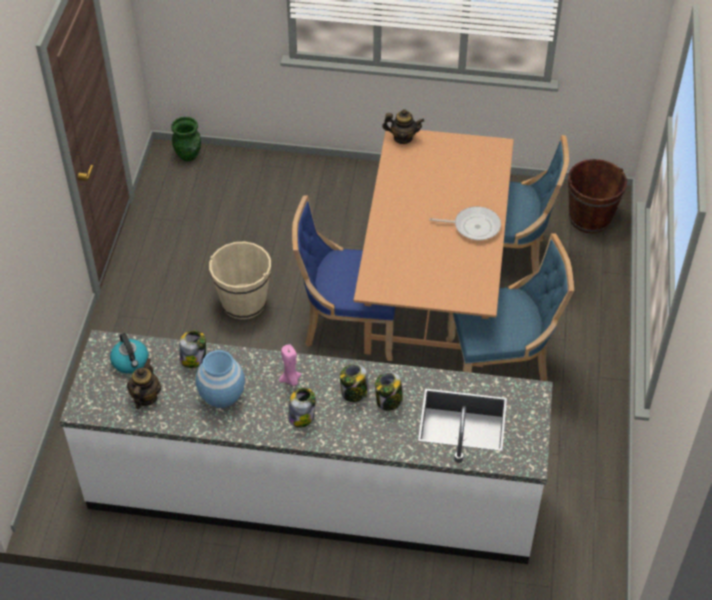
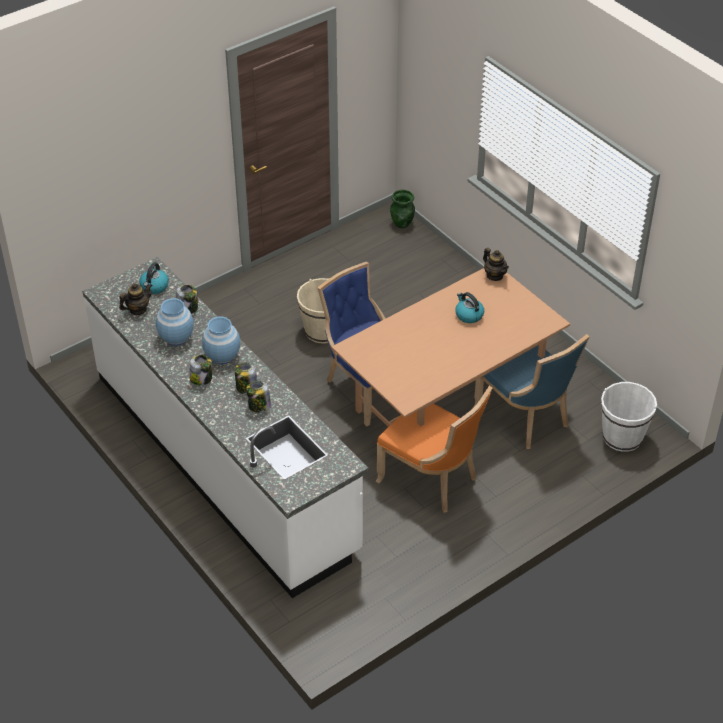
camera: 45 degrees right, 5 degrees down
pink candle [279,345,302,386] -> blue vase [202,316,240,365]
frying pan [429,206,501,240] -> none
blue chair [446,233,574,381] -> orange chair [376,386,493,513]
brown bucket [568,159,627,234] -> white bucket [601,382,657,452]
none -> kettle [455,292,484,323]

